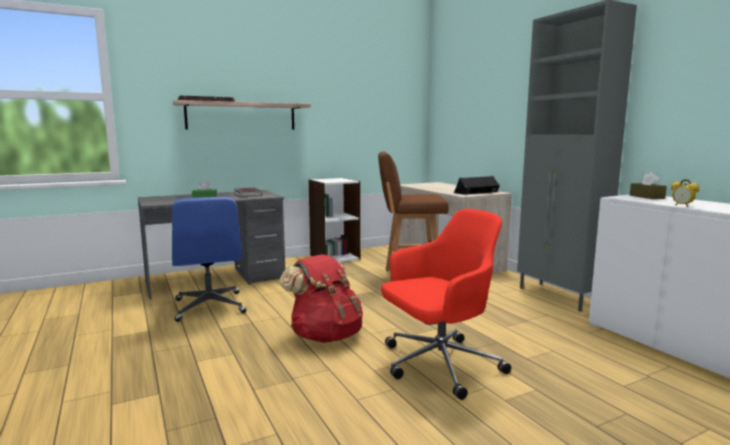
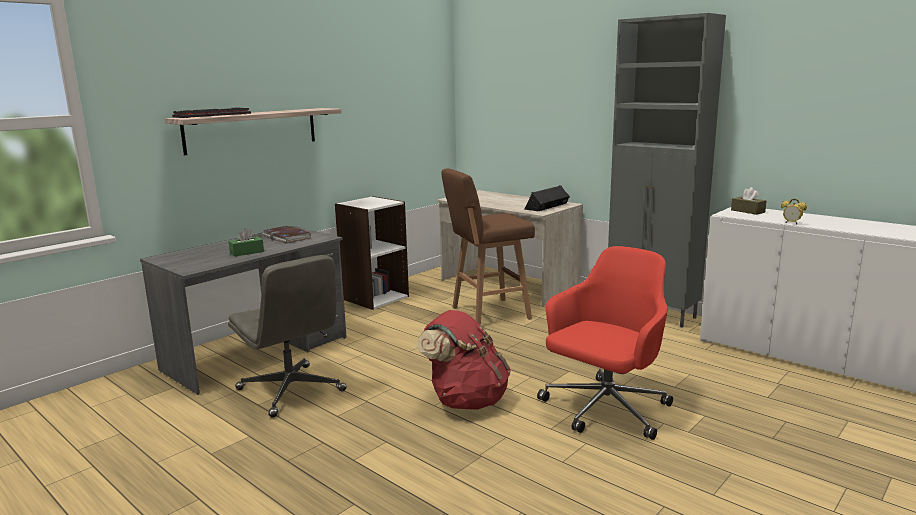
camera: 20 degrees left, 5 degrees up
blue office chair [172,197,247,322] -> grey office chair [228,255,347,418]

